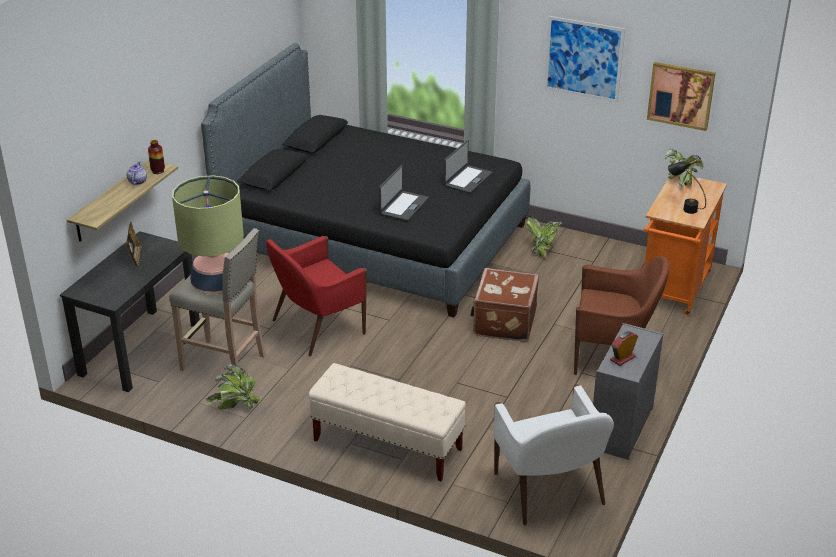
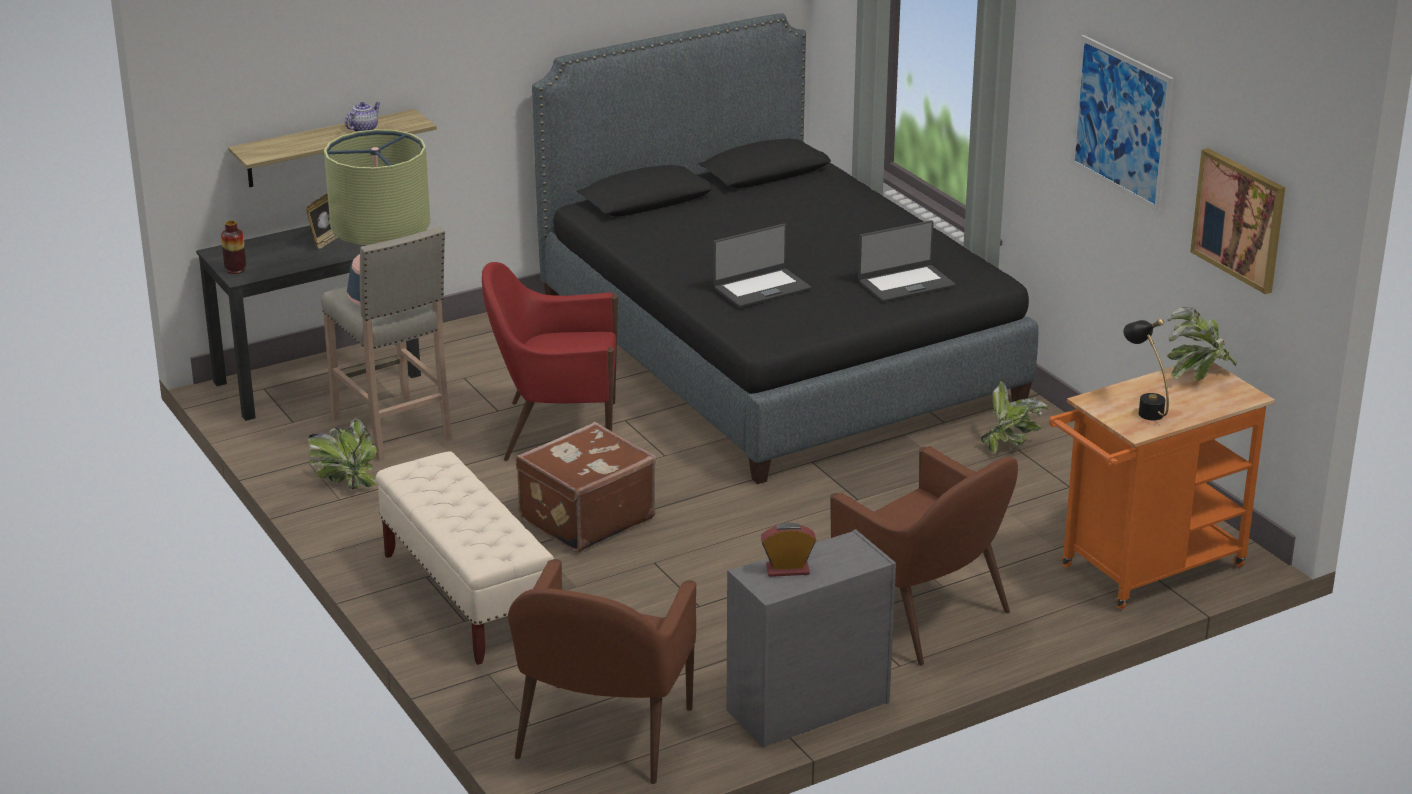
camera: 35 degrees right, 5 degrees down
vase [148,140,165,174] -> vase moved to [221,220,246,274]
brown suitcase [470,268,539,342] -> brown suitcase moved to [516,422,656,553]
white armchair [494,384,614,525] -> brown armchair [508,559,696,784]

